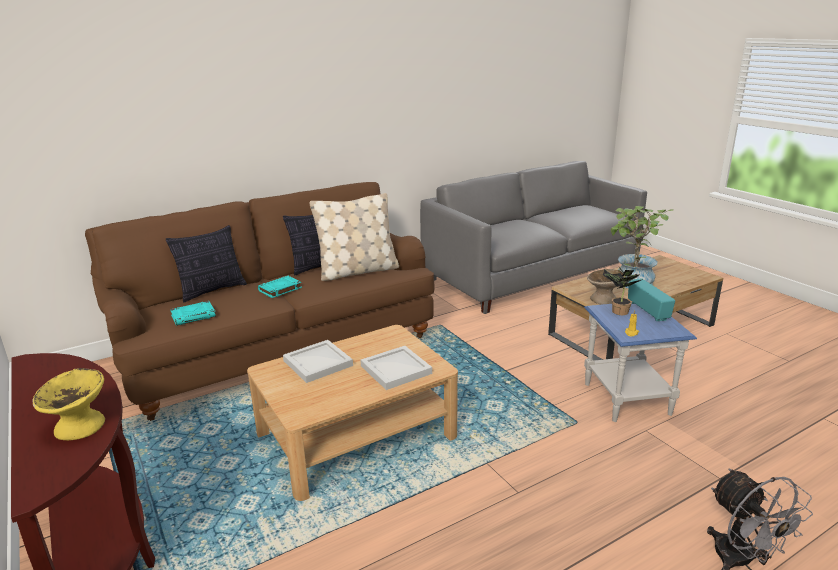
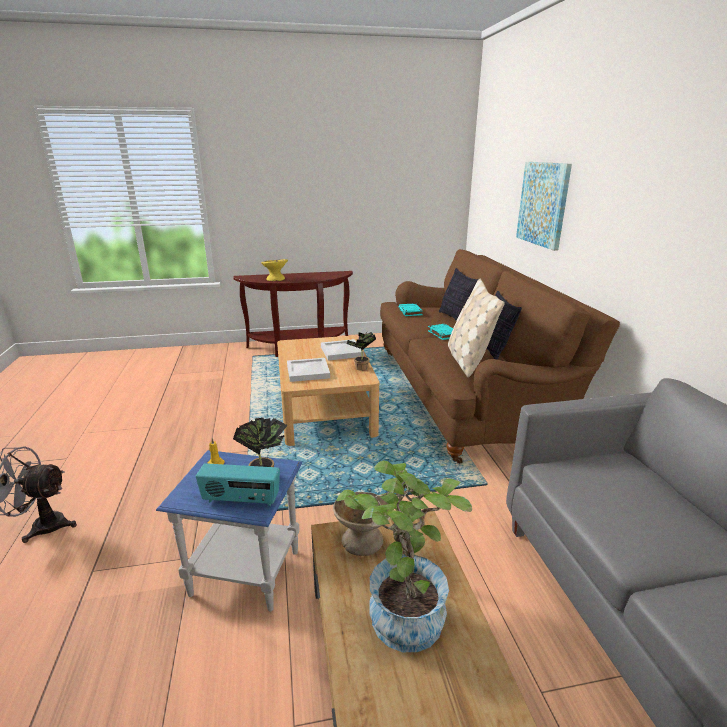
camera: 110 degrees right, 0 degrees up
none -> potted plant [347,332,376,371]
none -> picture [516,162,572,251]

